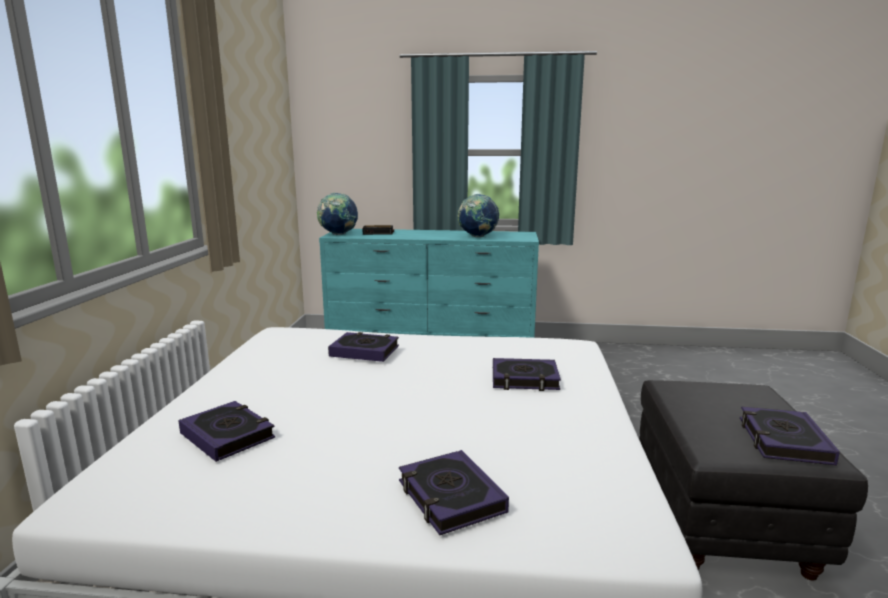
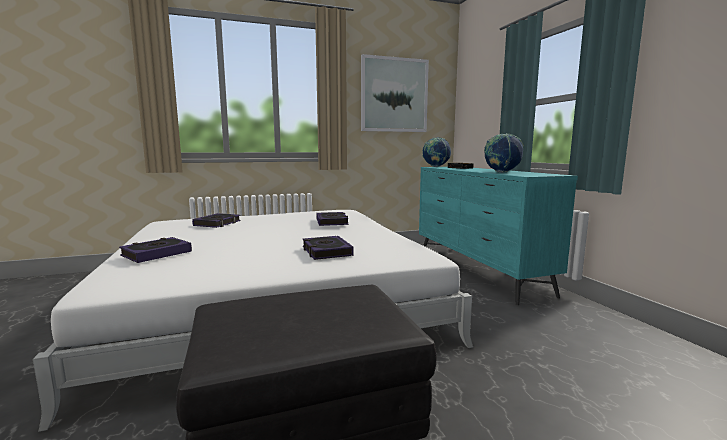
camera: 65 degrees right, 5 degrees down
book [740,407,840,466] -> none
none -> picture [361,54,429,132]

